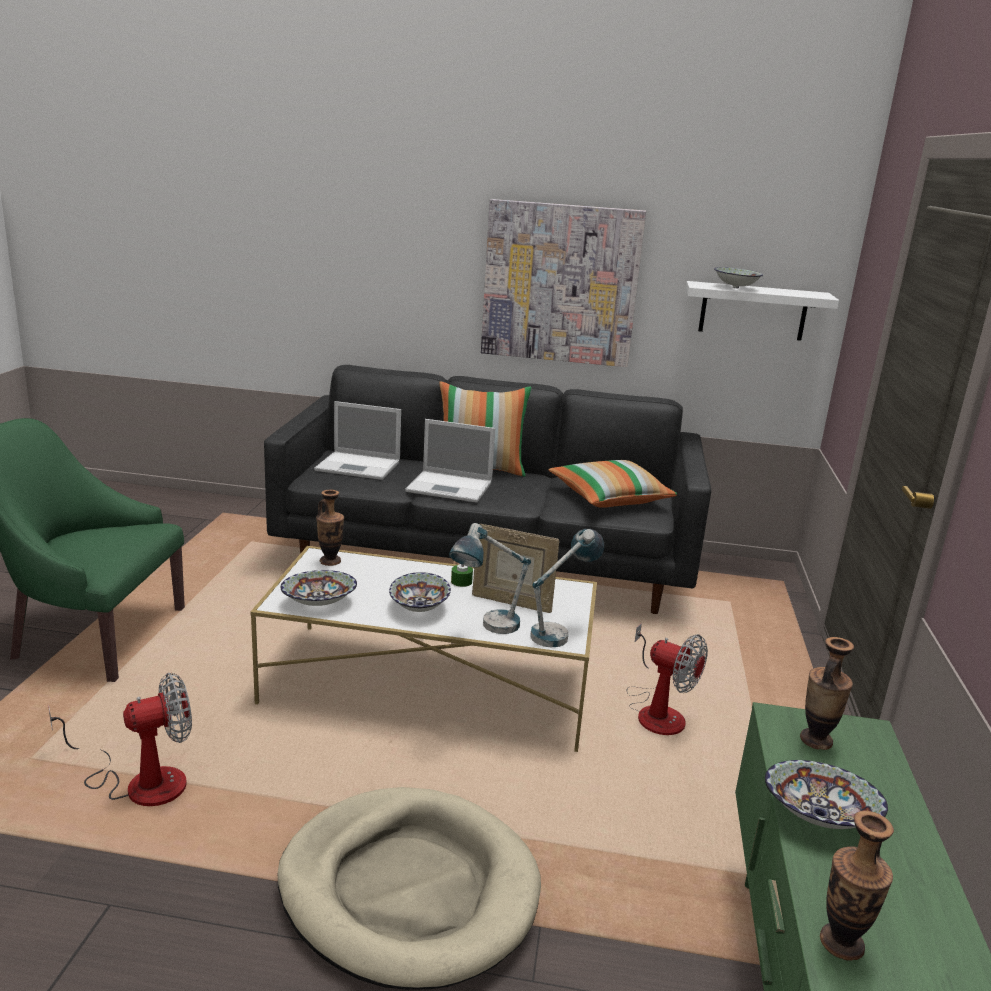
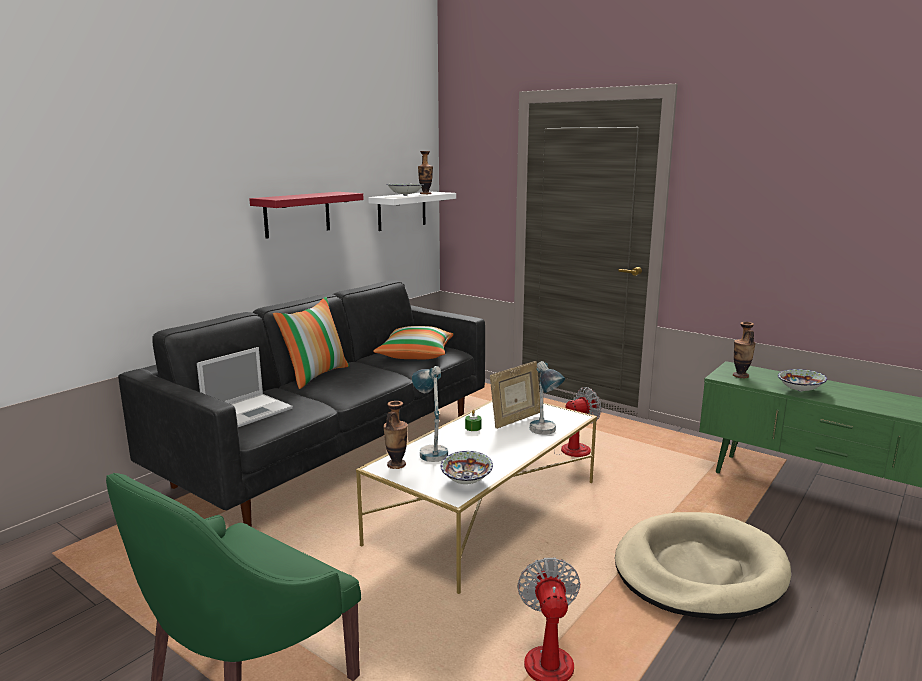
camera: 60 degrees left, 5 degrees down
bowl [389,572,451,612] -> none
laptop [405,419,495,503] -> none
picture [481,199,646,367] -> red shelf [249,192,364,239]
table lamp [530,529,604,647] -> table lamp moved to [412,366,448,462]
vase [820,811,894,961] -> vase moved to [418,151,433,194]

